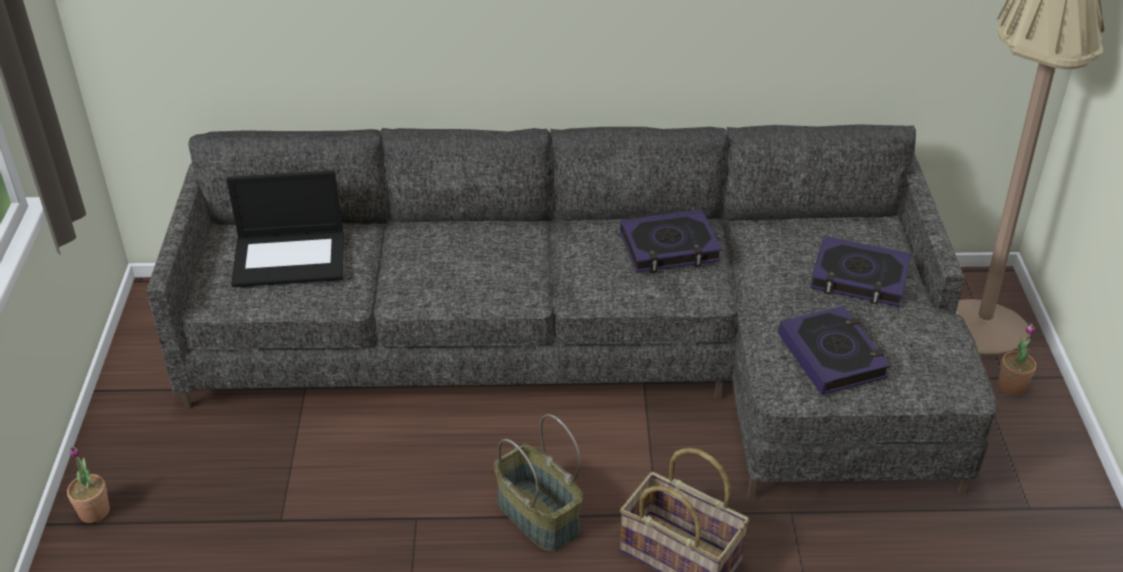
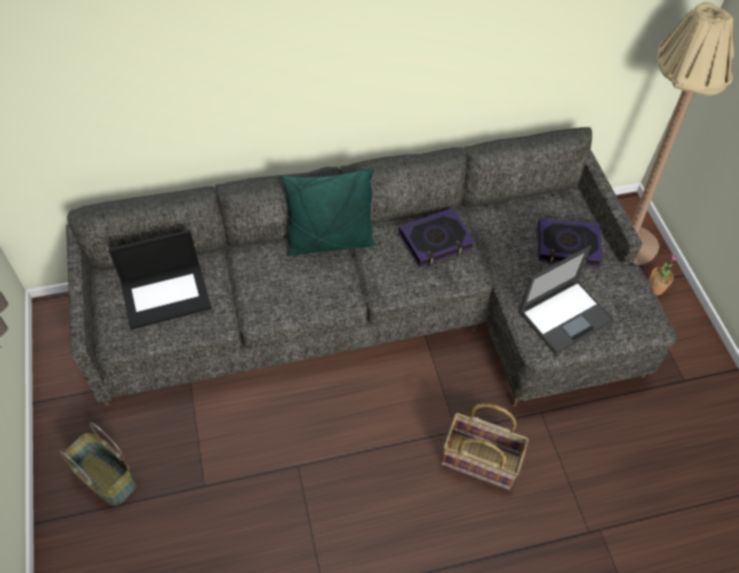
camera: 15 degrees left, 15 degrees up
potted plant [67,447,110,523] -> none
basket [494,414,583,551] -> basket moved to [59,422,136,505]
book [778,306,891,395] -> laptop [519,245,614,355]
none -> green pillow [281,168,376,256]

